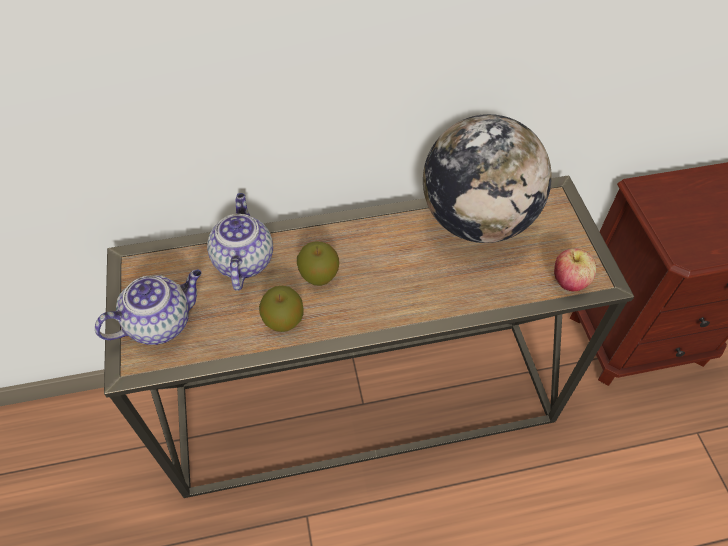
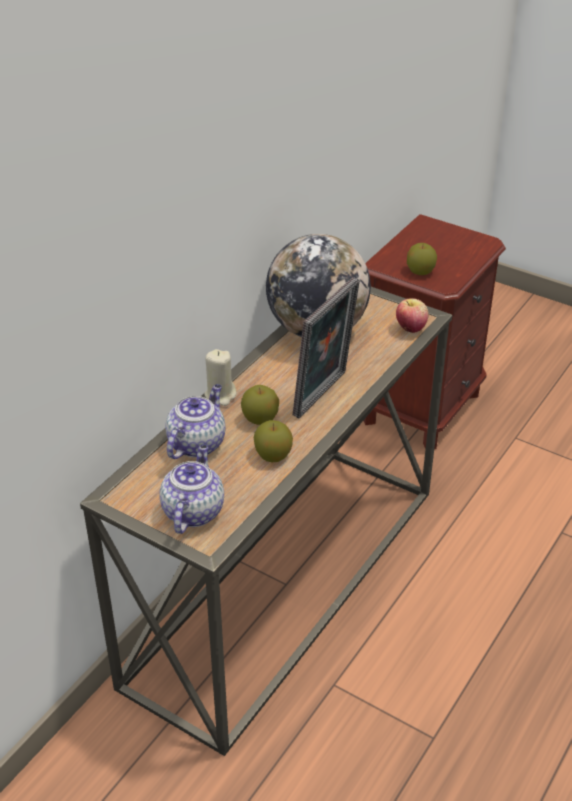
camera: 45 degrees left, 15 degrees down
teapot [207,193,273,291] -> teapot turned 75 degrees clockwise [165,384,226,459]
none -> beige candle [204,349,236,406]
none -> picture frame [293,277,360,418]
none -> apple [407,243,437,275]

